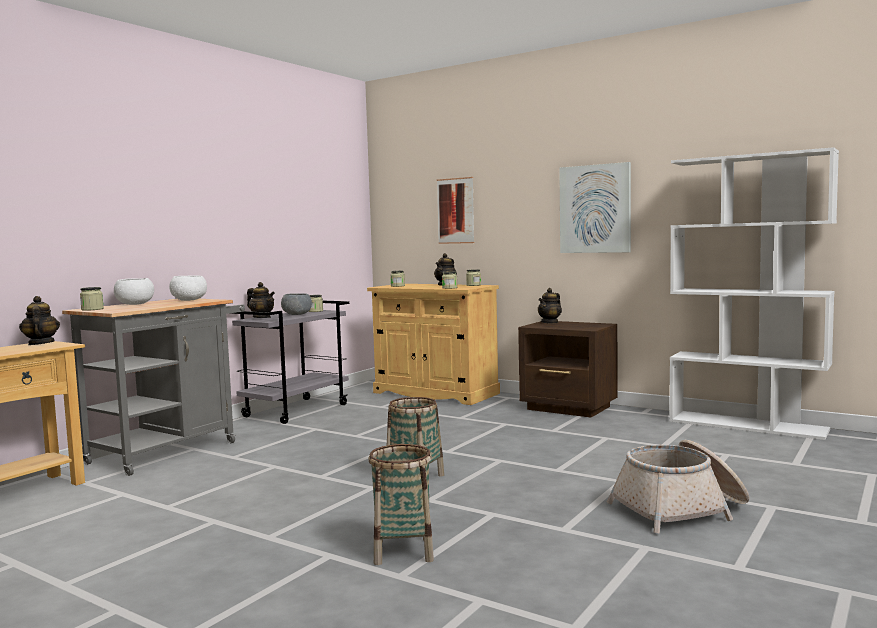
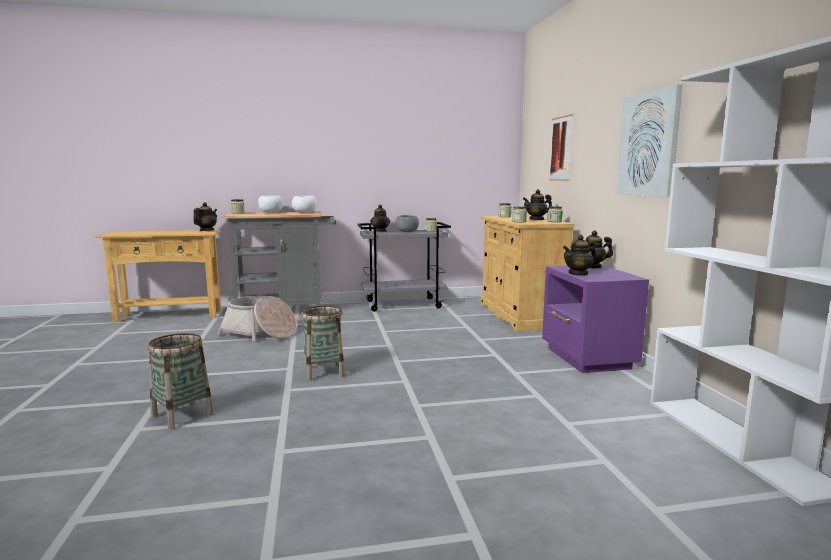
camera: 45 degrees right, 5 degrees up
brown nightstand [518,321,617,418] -> purple nightstand [542,265,649,373]
basket [607,440,749,534] -> basket moved to [217,296,297,342]
none -> teapot [563,235,596,276]

